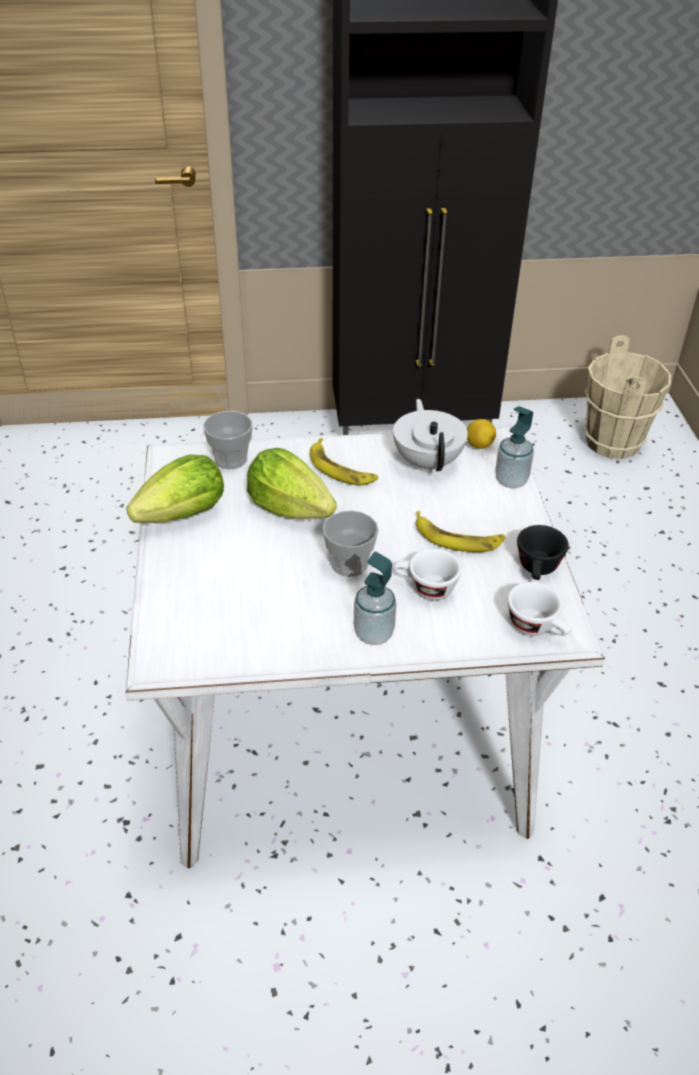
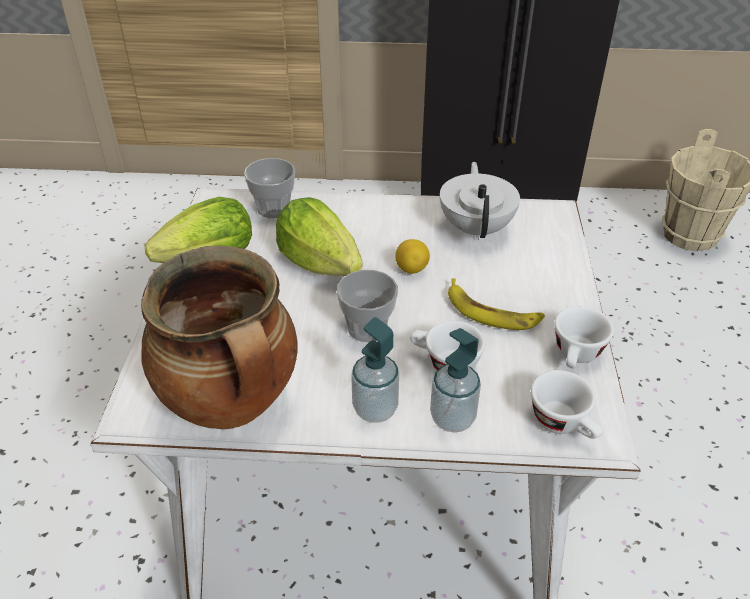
camera: 10 degrees right, 0 degrees up
banana [310,438,378,486] -> none
lemon [467,419,496,449] -> lemon moved to [395,239,430,274]
soap dispenser [495,406,534,488] -> soap dispenser moved to [430,328,481,432]
black cup [517,525,569,580] -> white cup [555,306,614,369]
none -> cooking pot [141,246,297,429]

